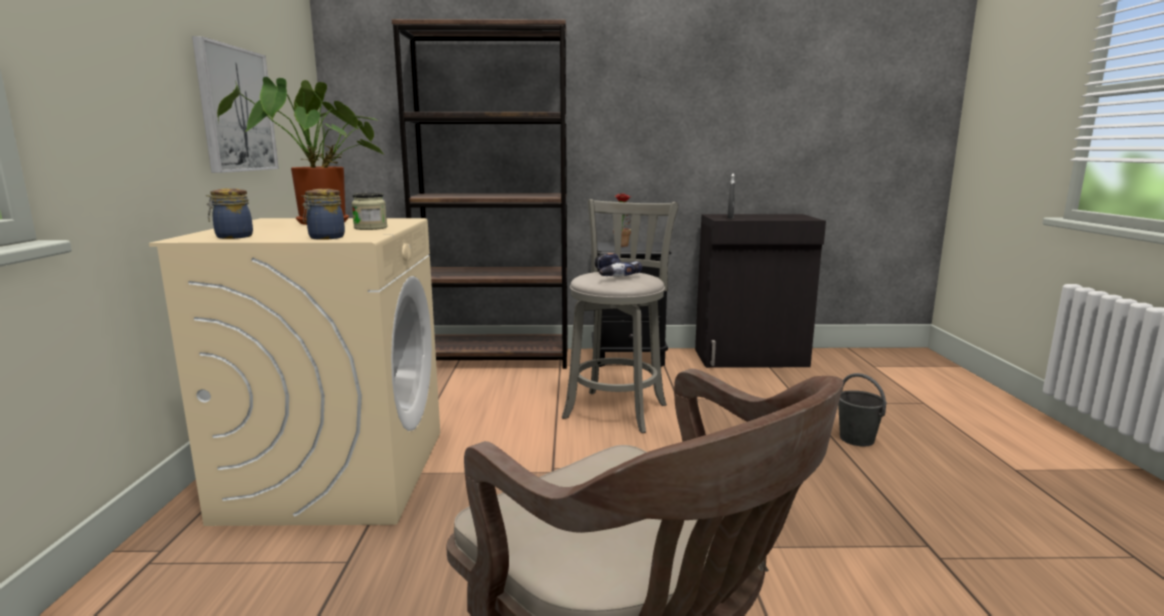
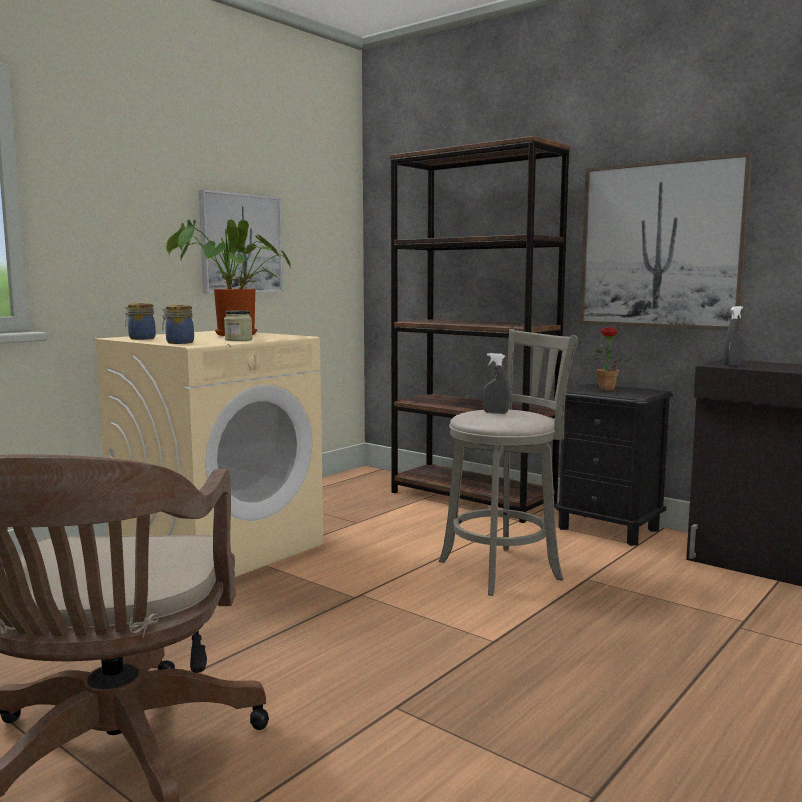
camera: 40 degrees right, 5 degrees down
power drill [595,253,642,277] -> grey spray bottle [483,353,510,414]
grey bucket [838,373,887,446] -> none
none -> picture [580,152,753,331]

